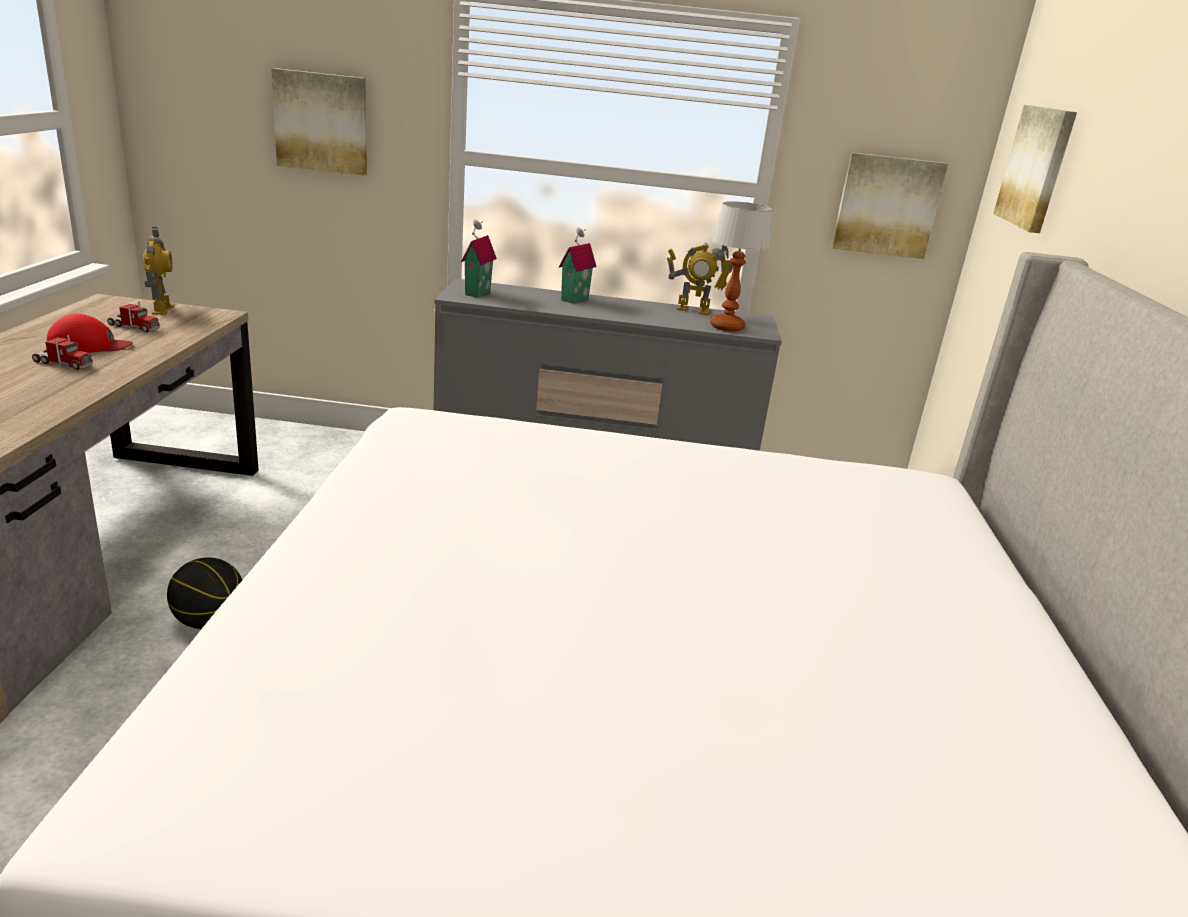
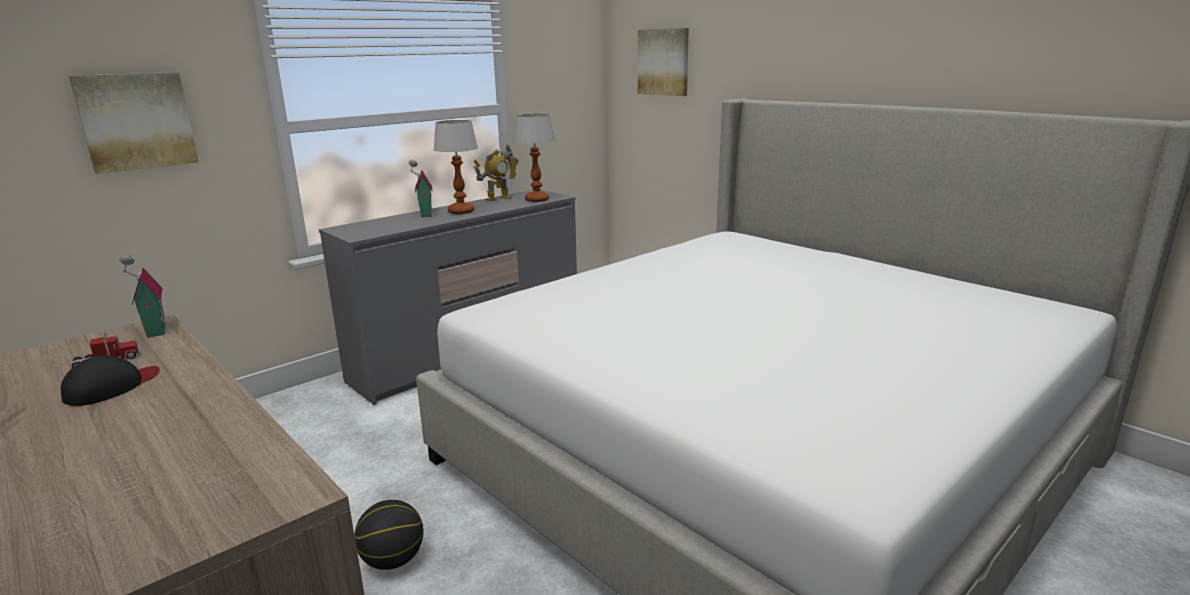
camera: 45 degrees left, 5 degrees down
toy truck [32,335,93,370] -> none
red cap [47,314,133,353] -> black cap [61,355,160,406]
toy robot [143,227,175,315] -> none
toy house [461,220,497,297] -> toy house moved to [119,255,166,338]
picture [831,152,948,259] -> none
none -> table lamp [433,120,478,214]

